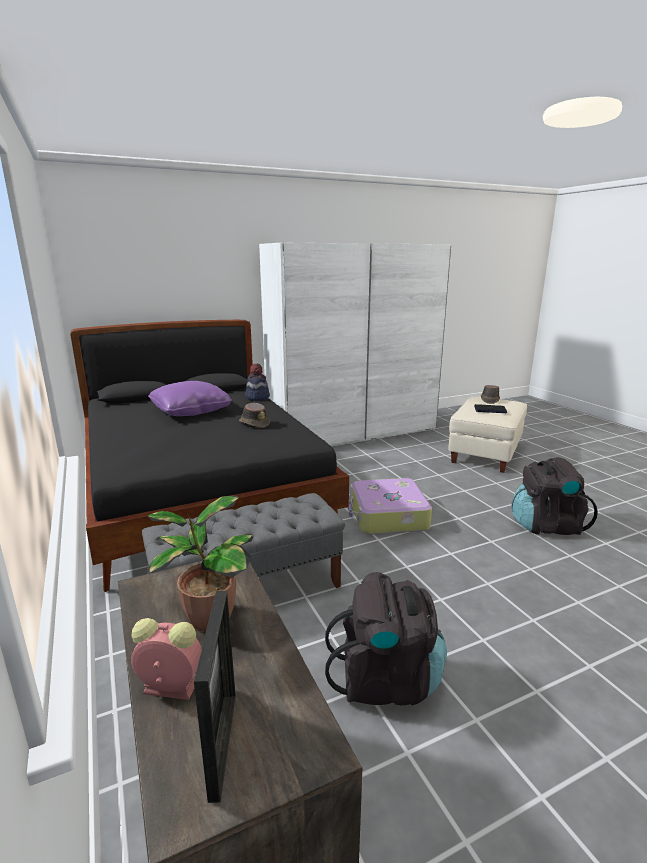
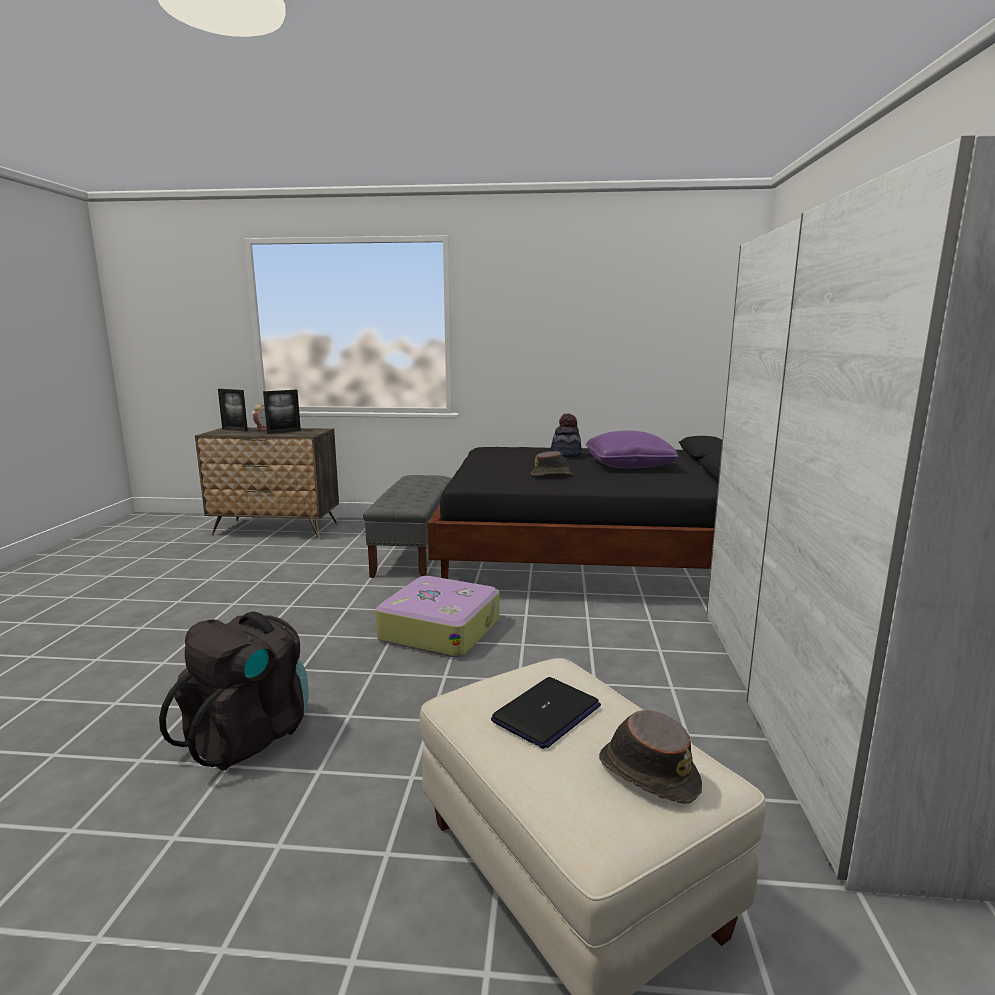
camera: 120 degrees right, 5 degrees down
potted plant [147,495,253,631] -> picture frame [263,390,301,434]
hat [245,363,270,401] -> hat moved to [550,413,582,457]
black backpack [325,572,447,705] -> none

